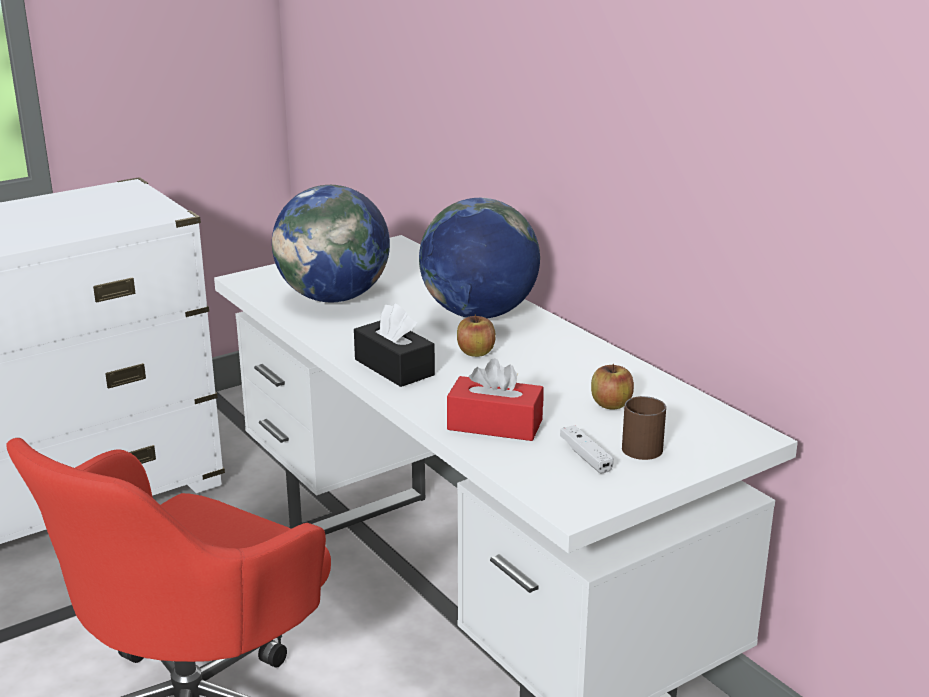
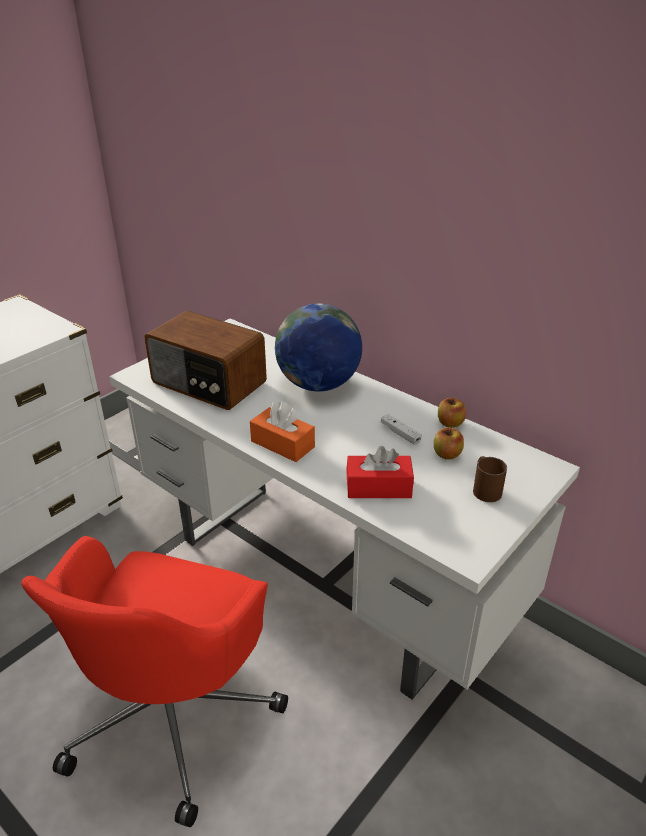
camera: 15 degrees left, 10 degrees up
globe [272,185,390,302] -> radio [144,311,267,410]
black tissue box [354,303,435,387] -> orange tissue box [250,401,315,462]
apple [457,314,496,357] -> apple moved to [438,398,466,428]
white game controller [560,425,614,474] -> white game controller moved to [381,414,422,445]

